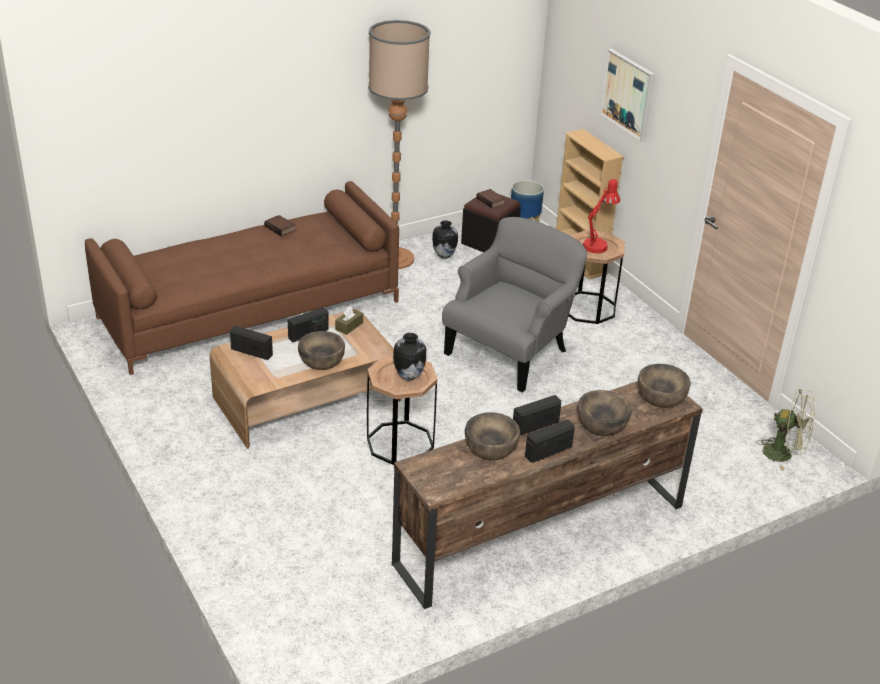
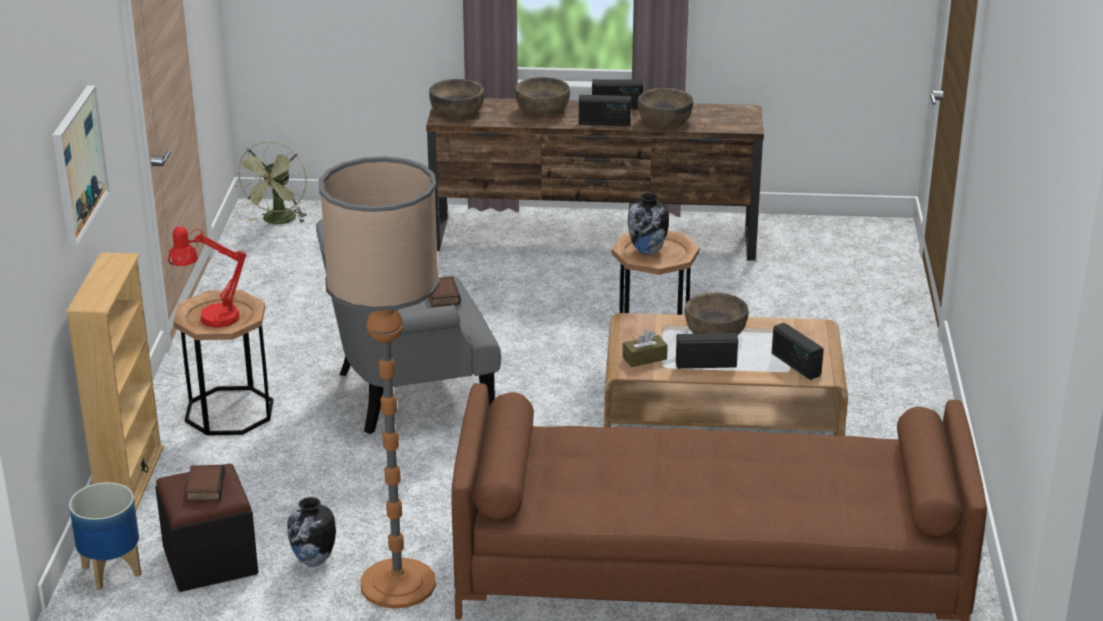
camera: 145 degrees left, 5 degrees down
book [264,215,296,236] -> book moved to [429,277,461,307]
green fan [756,389,815,470] -> green fan turned 135 degrees counterclockwise [236,141,307,224]

